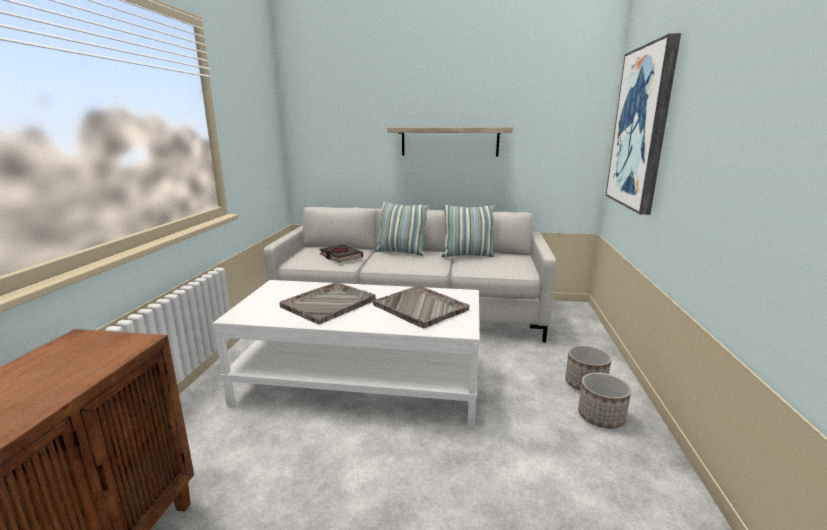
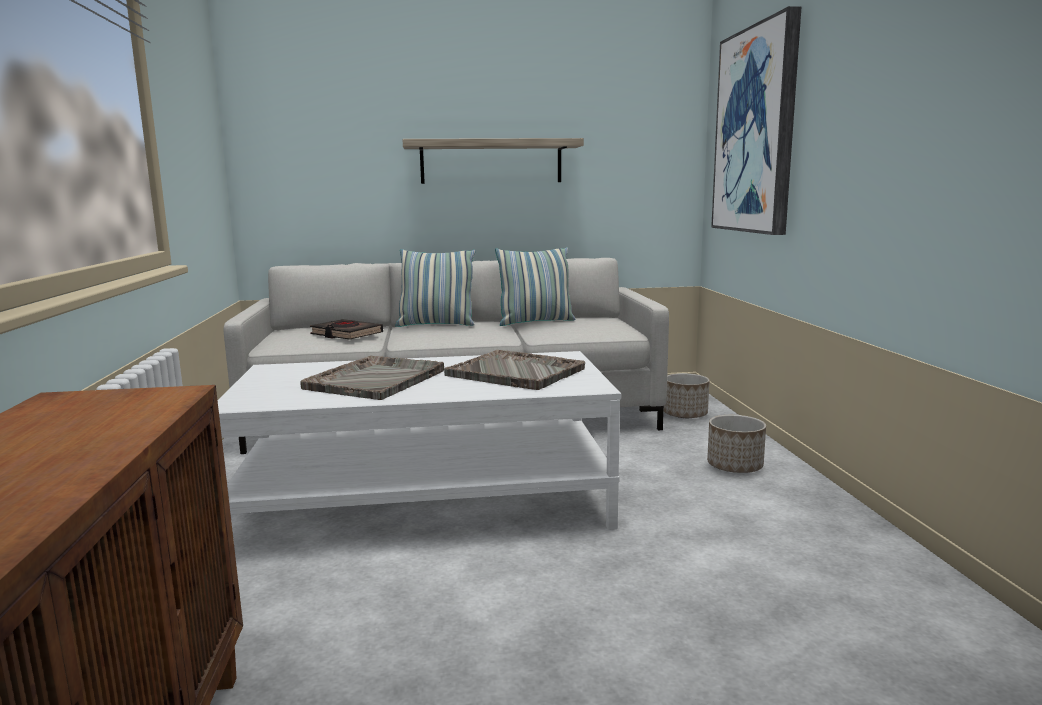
camera: 15 degrees left, 5 degrees down
planter [578,372,631,429] -> planter moved to [664,373,710,418]

